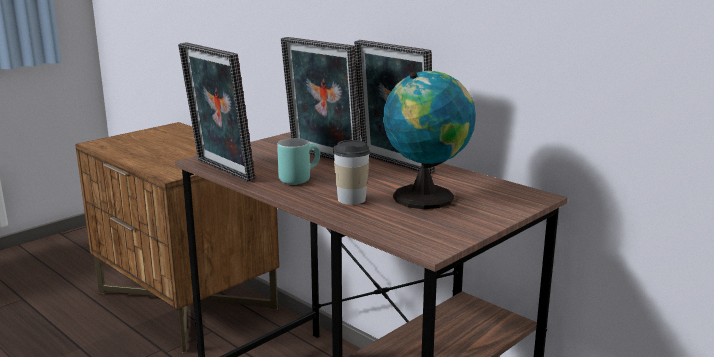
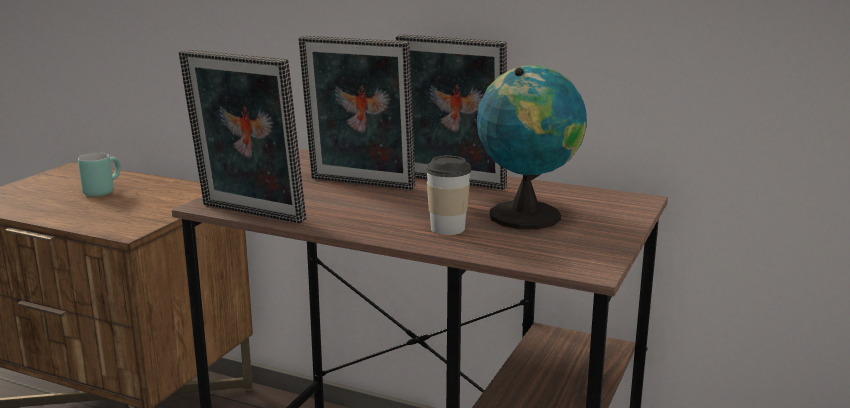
camera: 20 degrees left, 0 degrees up
turquoise mug [277,138,320,184] -> turquoise mug moved to [78,153,121,196]

